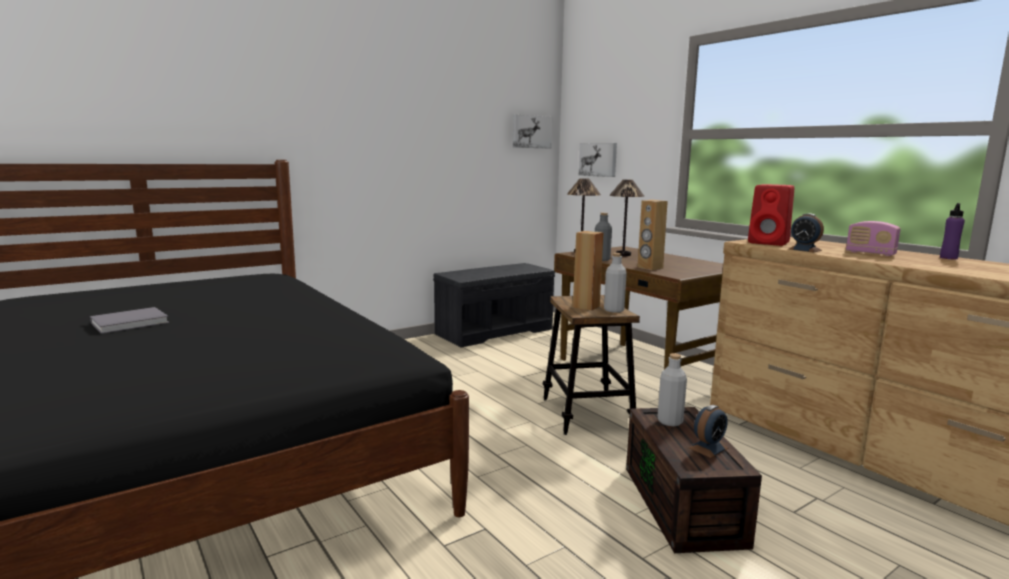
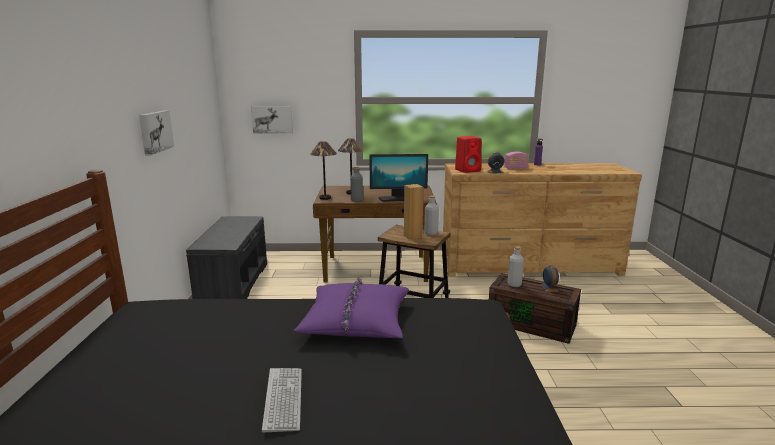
camera: 55 degrees left, 5 degrees up
grey book [90,307,169,334] -> keyboard [262,368,302,433]
picture [513,115,552,148] -> picture moved to [139,110,174,155]
brown speaker [637,200,668,270] -> monitor [369,154,428,202]
none -> purple pillow [293,277,409,338]

